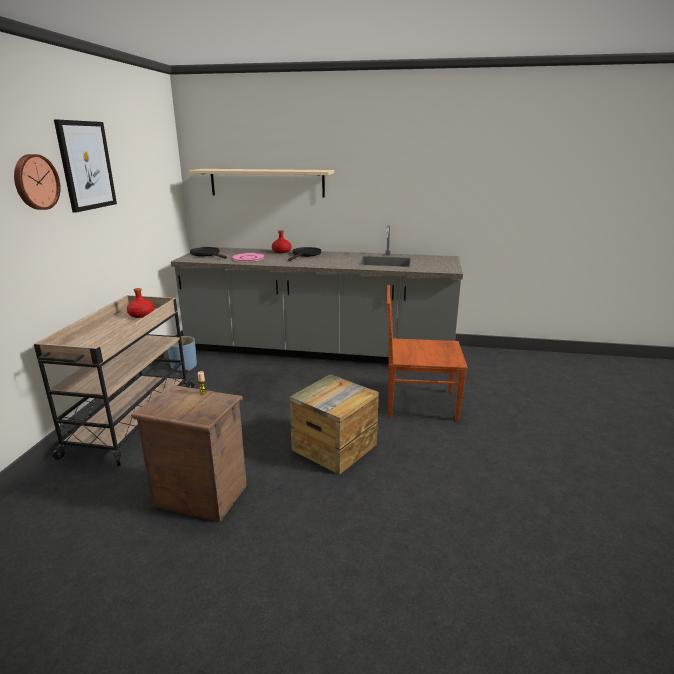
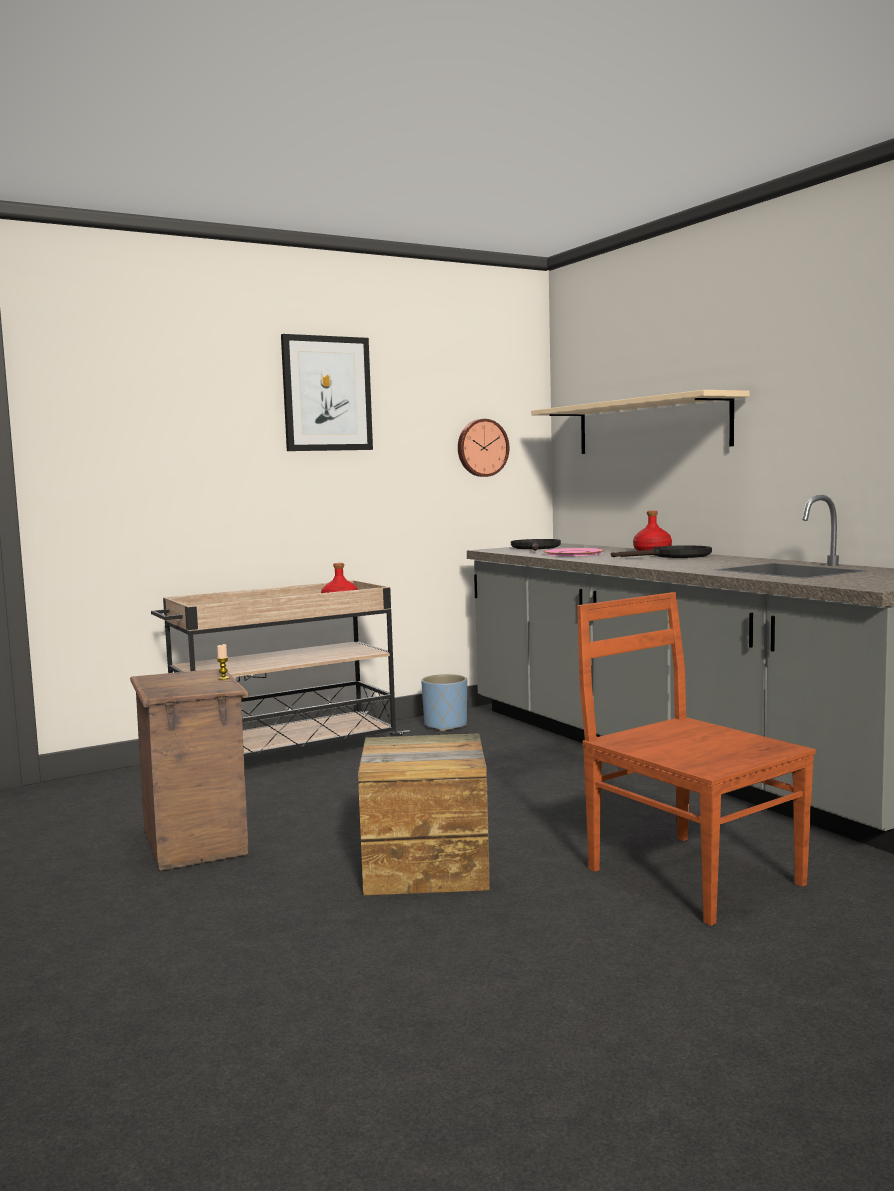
camera: 50 degrees right, 15 degrees down
wall clock [14,154,61,210] -> wall clock moved to [458,419,510,477]

